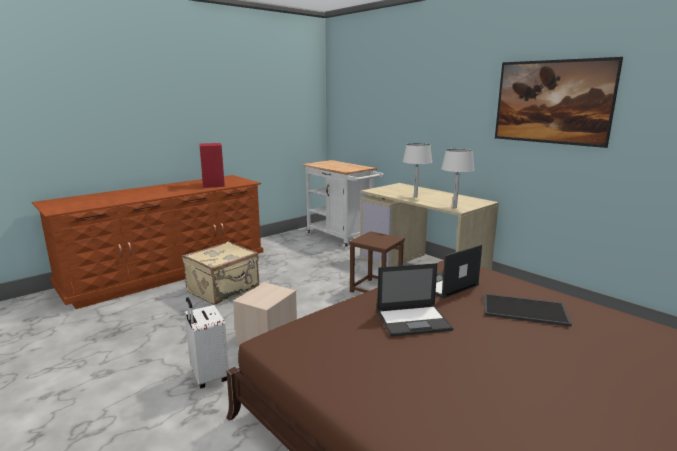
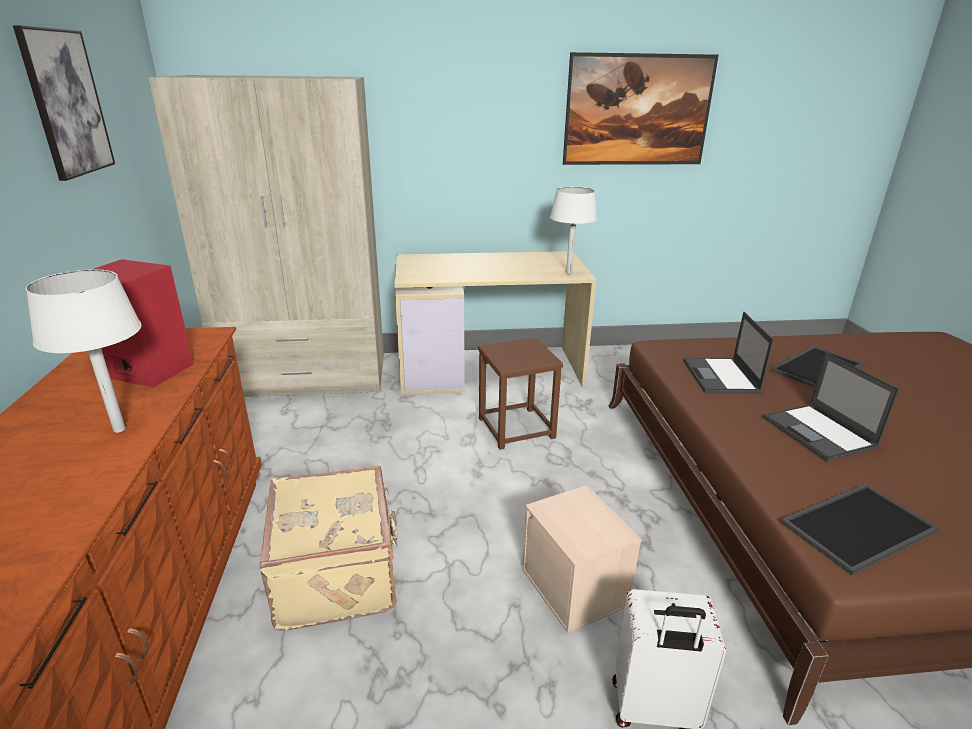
camera: 55 degrees left, 10 degrees up
white cart [302,160,384,248] -> beige wardrobe [148,75,384,397]
laptop [377,263,454,337] -> laptop turned 135 degrees clockwise [764,352,899,461]
white table lamp [403,143,432,197] -> white table lamp moved to [26,270,142,433]
none -> picture [13,25,115,181]
none -> tray [781,484,940,575]

